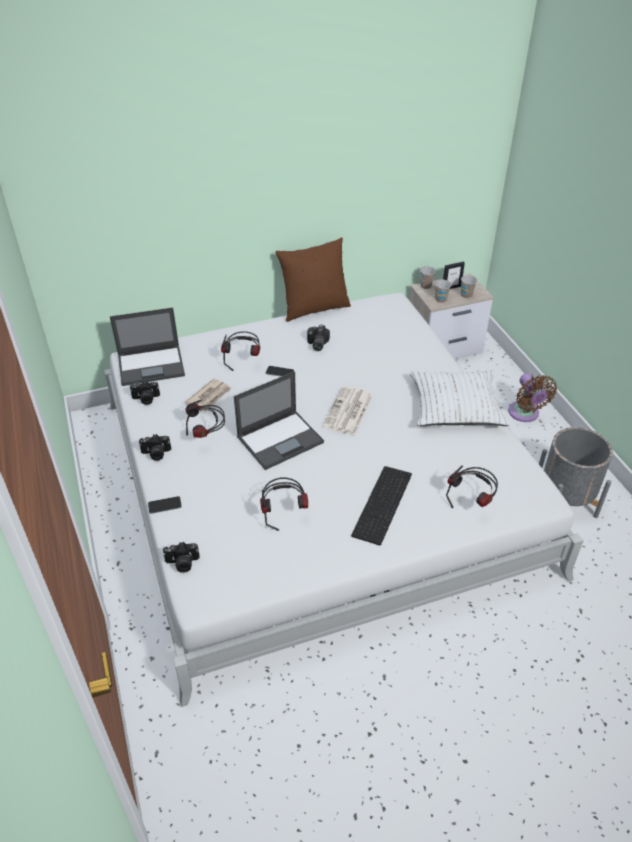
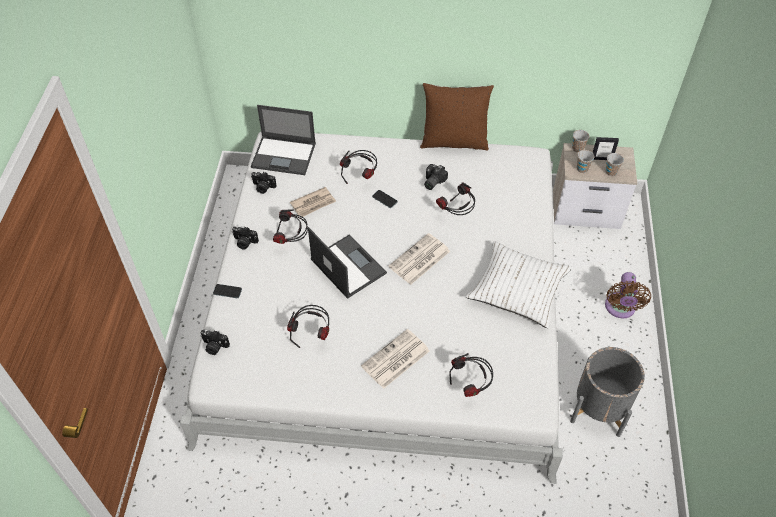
camera: 25 degrees right, 10 degrees up
laptop [234,371,324,470] -> laptop turned 120 degrees counterclockwise [308,227,387,299]
keyboard [351,466,412,546] -> newspaper [361,329,429,389]
none -> headphones [436,182,475,215]

